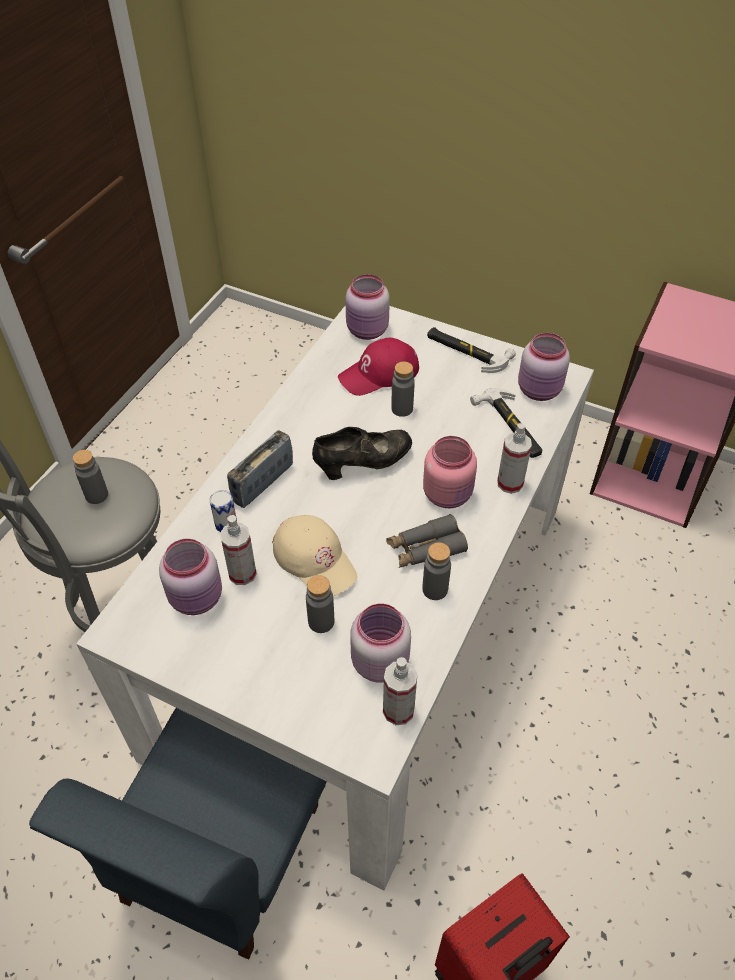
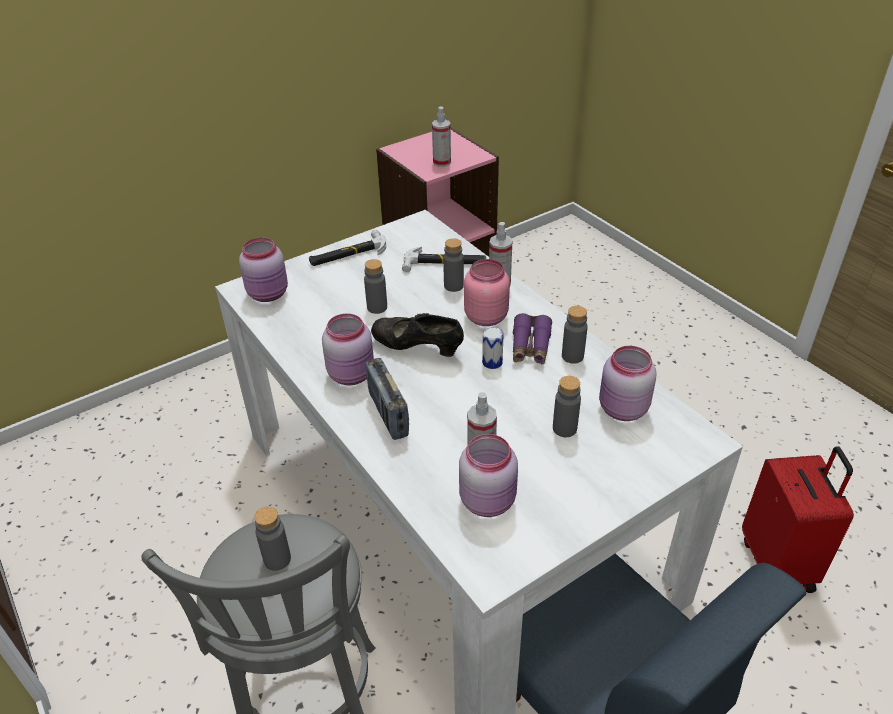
camera: 60 degrees left, 10 degrees down
can [210,490,237,532] -> can moved to [482,327,504,369]
beige cap [272,515,357,596] -> none
black shoe [312,427,412,480] -> black shoe turned 75 degrees counterclockwise [371,313,464,357]
red cap [338,338,419,396] -> none
spray bottle [383,657,418,725] -> spray bottle moved to [432,106,451,167]
grey binoculars [386,514,468,568] -> purple binoculars [513,313,552,365]
pink jar [518,333,570,401] -> pink jar moved to [322,313,374,385]
none -> grey bottle [443,238,464,292]

